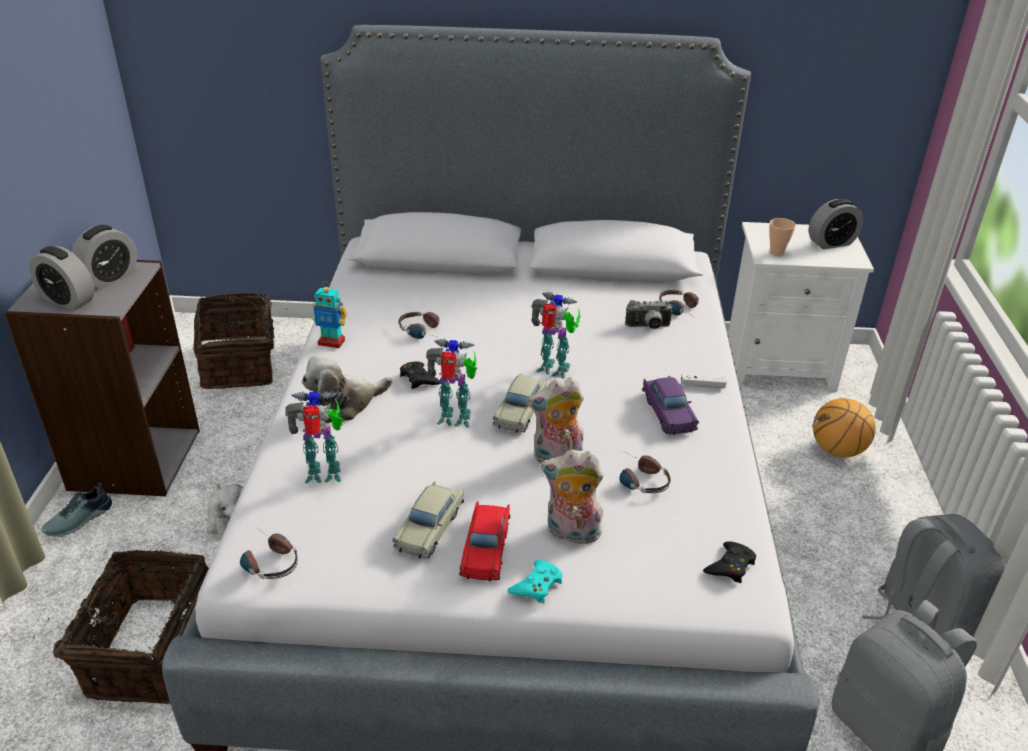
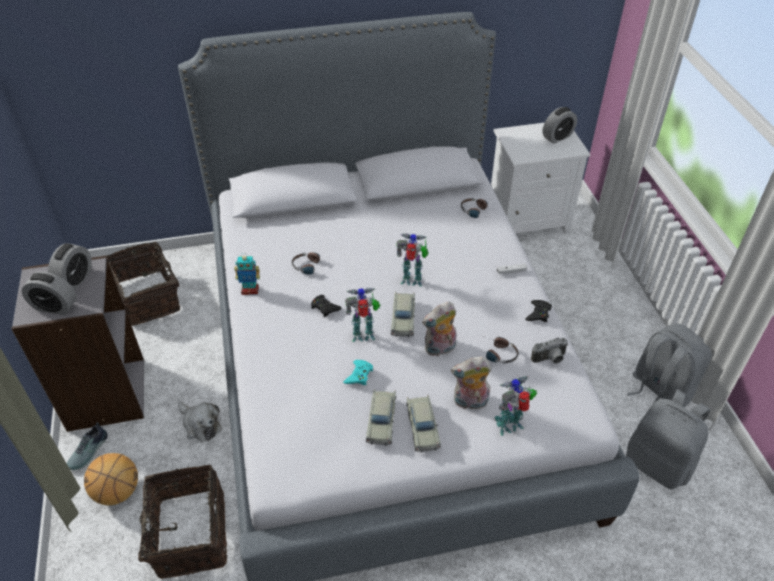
camera: 15 degrees left, 10 degrees up
headphones [240,528,298,579] -> none
toy robot [286,391,343,483] -> toy robot moved to [495,376,537,436]
plush toy [302,355,392,423] -> none
red toy car [459,501,510,582] -> beige toy car [406,394,441,452]
turquoise game controller [507,560,563,604] -> turquoise game controller moved to [343,360,373,385]
camera [625,300,673,329] -> camera moved to [531,338,568,364]
purple toy car [642,376,699,435] -> none
black game controller [703,541,756,583] -> black game controller moved to [525,300,552,322]
cup [769,218,796,256] -> none
basketball [813,398,876,458] -> basketball moved to [84,453,138,505]

